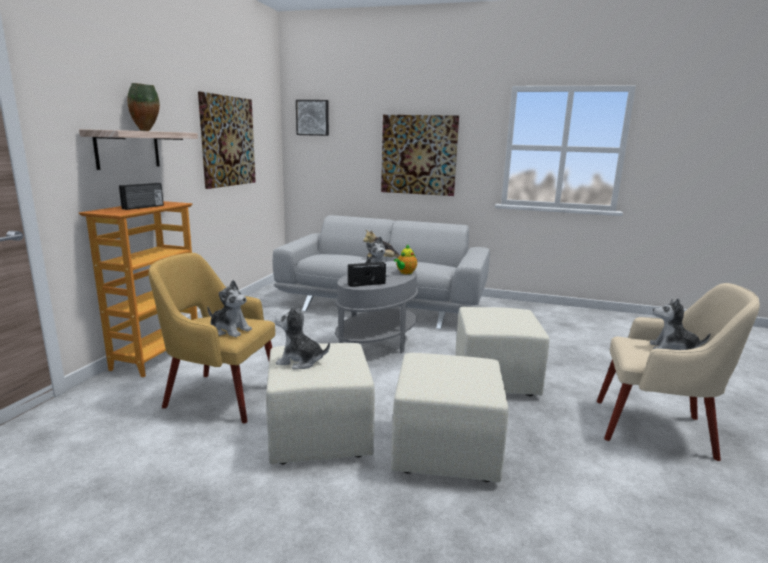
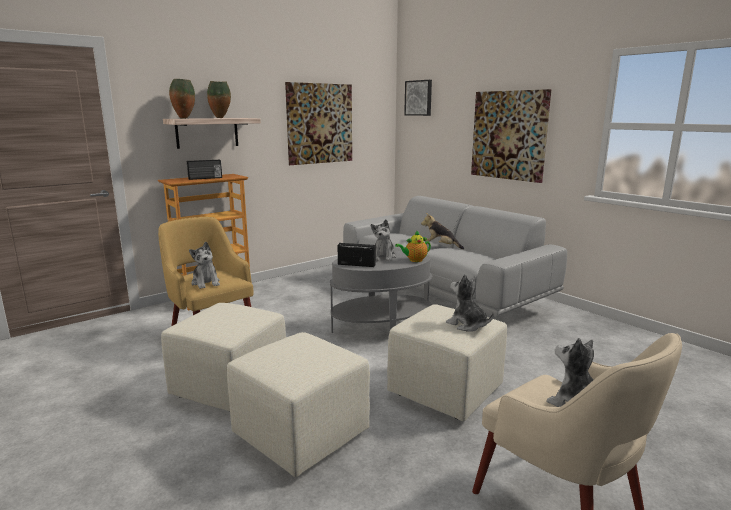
camera: 35 degrees right, 0 degrees up
plush toy [275,306,330,369] -> plush toy moved to [446,274,494,332]
none -> vase [169,79,195,119]

